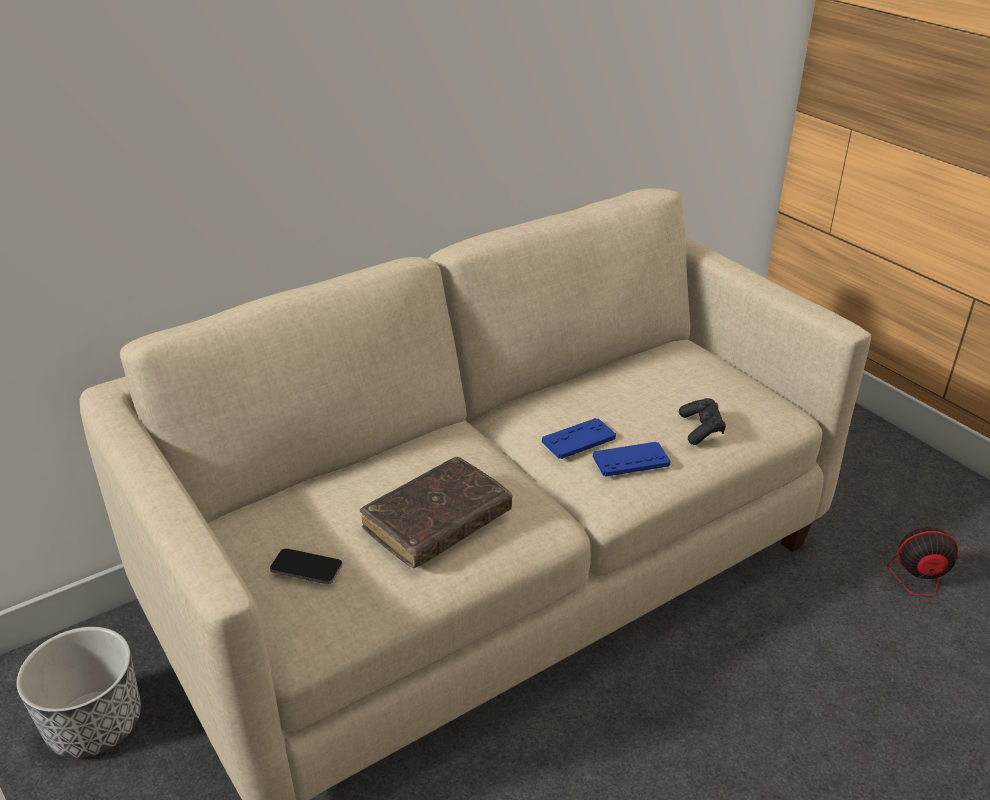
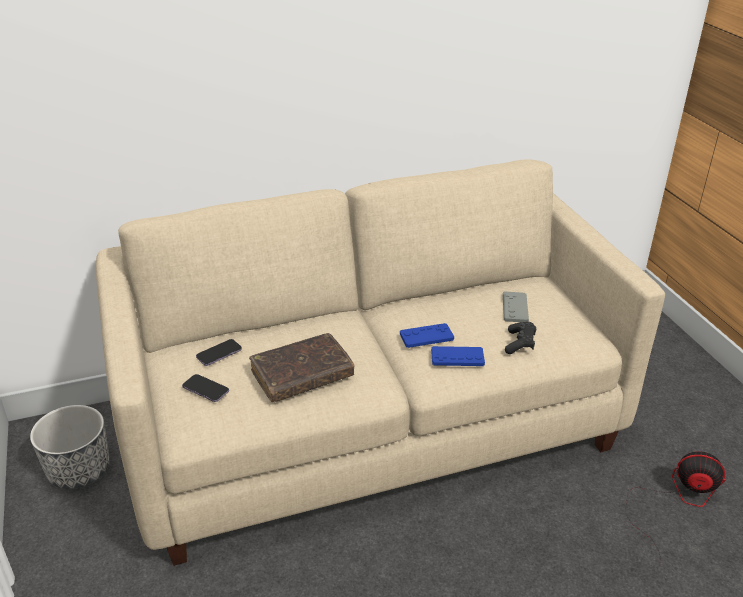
camera: 15 degrees right, 0 degrees up
none -> phone [196,339,242,366]
none -> grey game controller [503,291,529,322]

